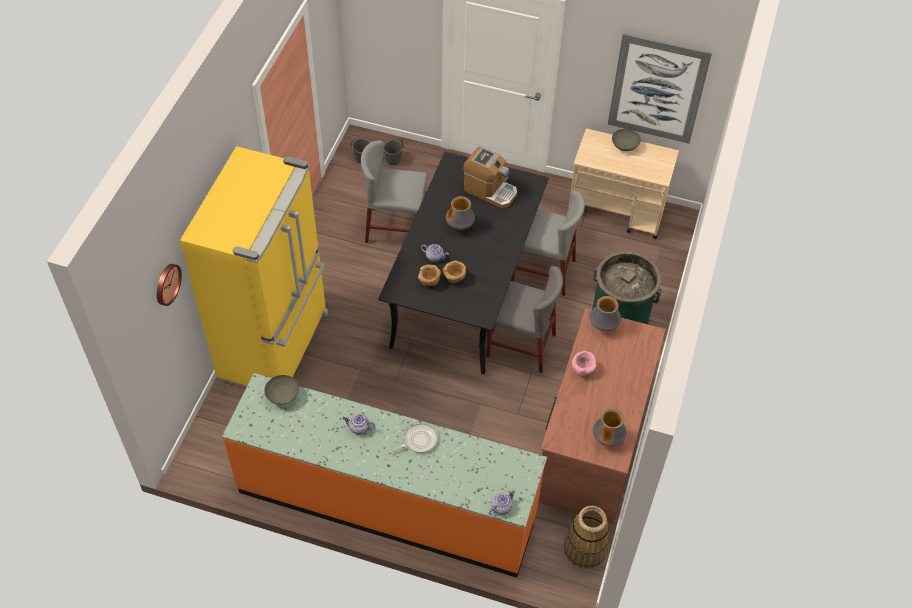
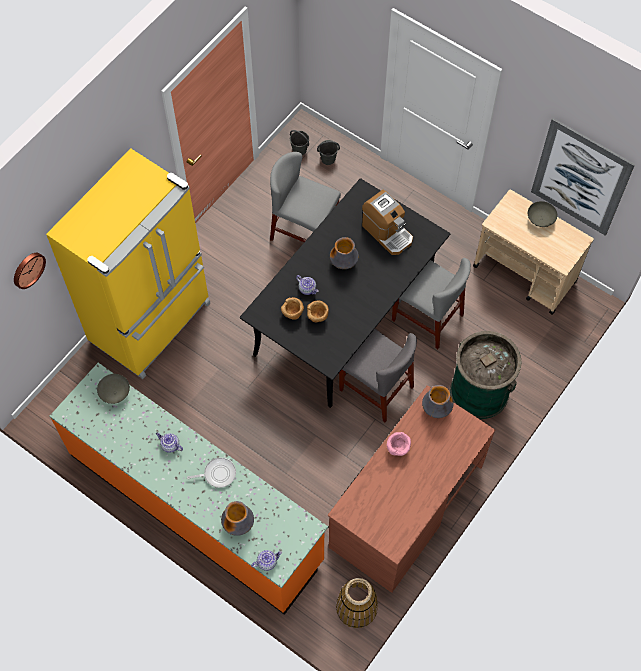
camera: 20 degrees right, 10 degrees up
vase [593,409,626,446] -> vase moved to [221,501,254,536]

